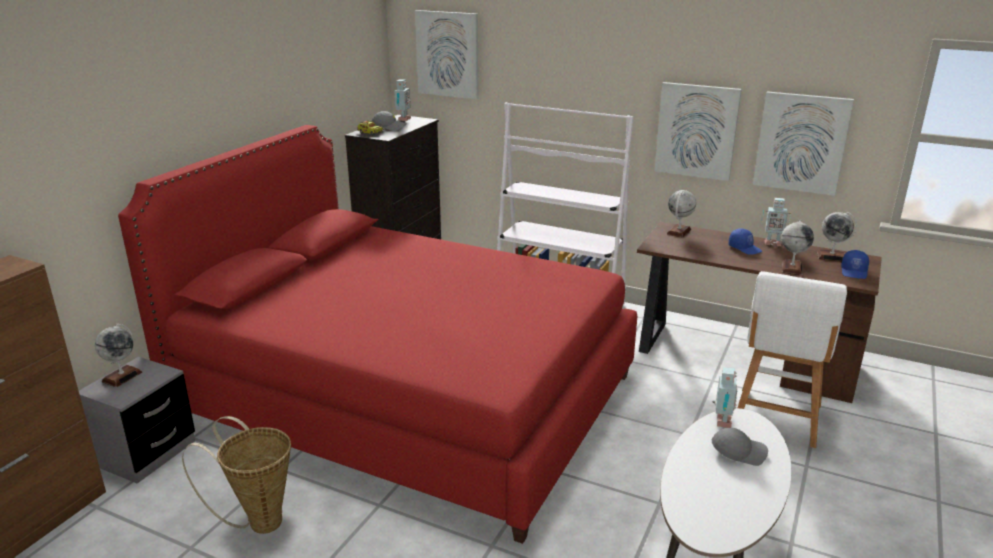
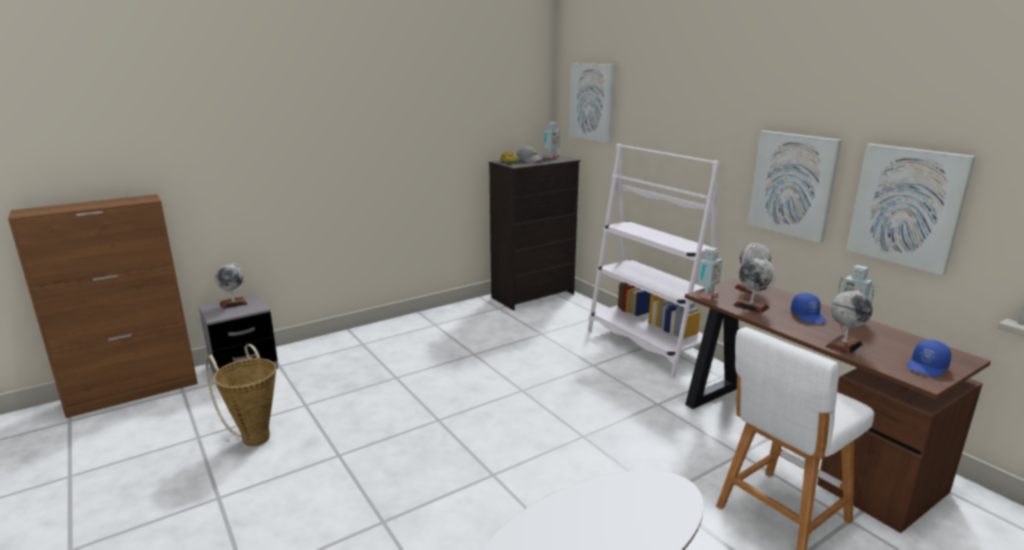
camera: 30 degrees right, 5 degrees down
red bed [118,125,637,544] -> none
toy robot [712,367,737,428] -> toy robot moved to [698,247,722,300]
grey cap [712,428,768,466] -> none
globe [817,212,857,261] -> globe moved to [733,258,775,314]

